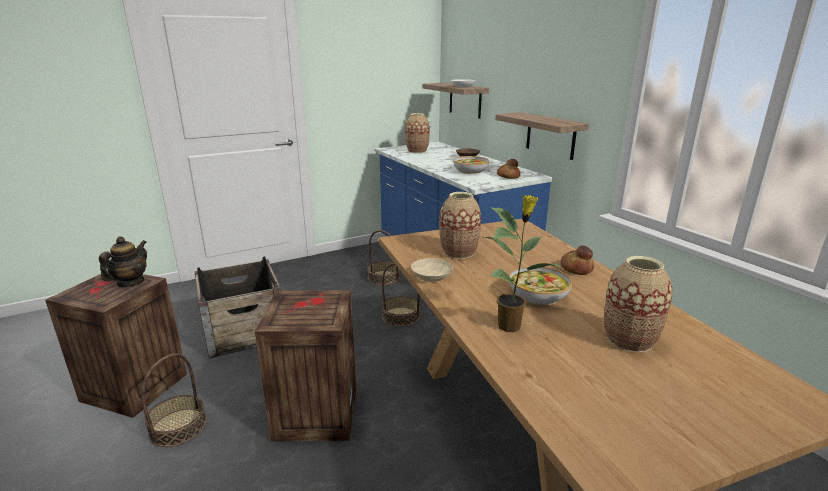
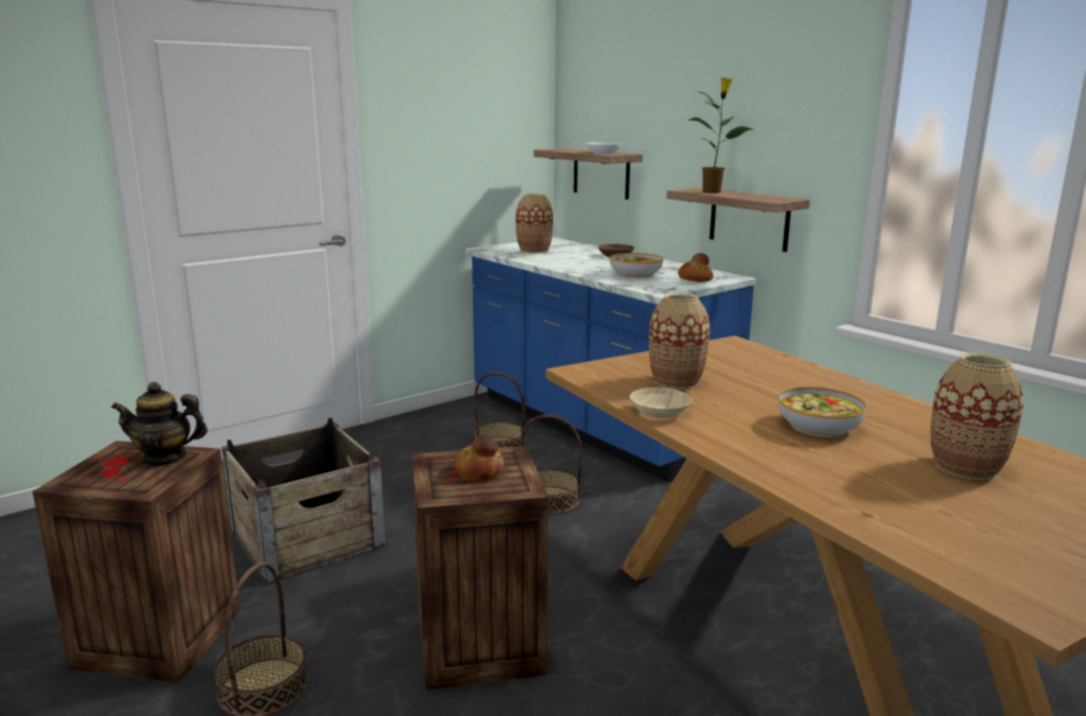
camera: 10 degrees left, 5 degrees down
teapot [99,236,147,287] -> teapot turned 105 degrees counterclockwise [111,382,208,467]
potted plant [481,195,564,332] -> potted plant moved to [688,77,753,193]
bread [561,245,594,275] -> bread moved to [454,435,504,481]

